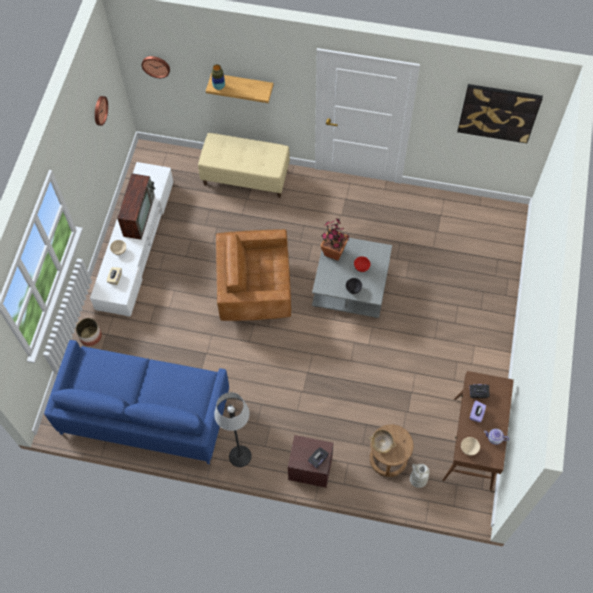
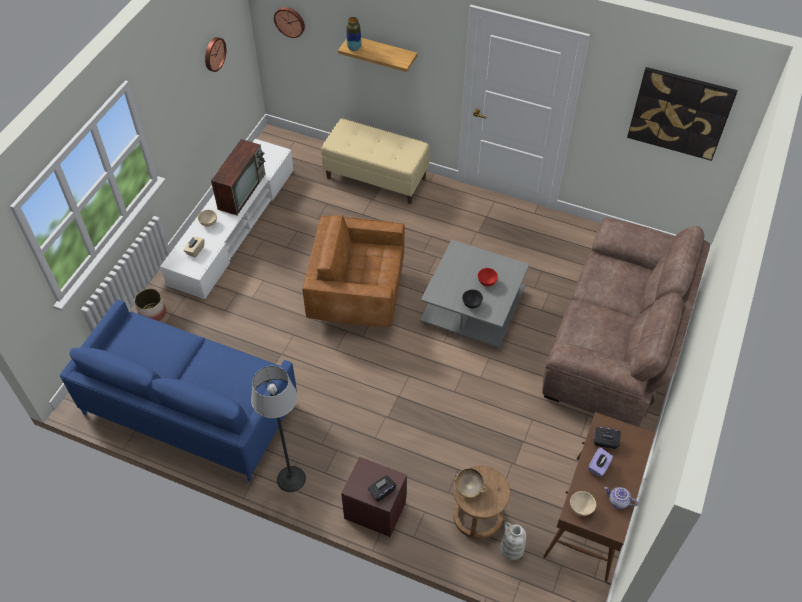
camera: 10 degrees right, 10 degrees down
potted plant [321,218,349,261] -> none
none -> brown sofa [542,217,710,427]

